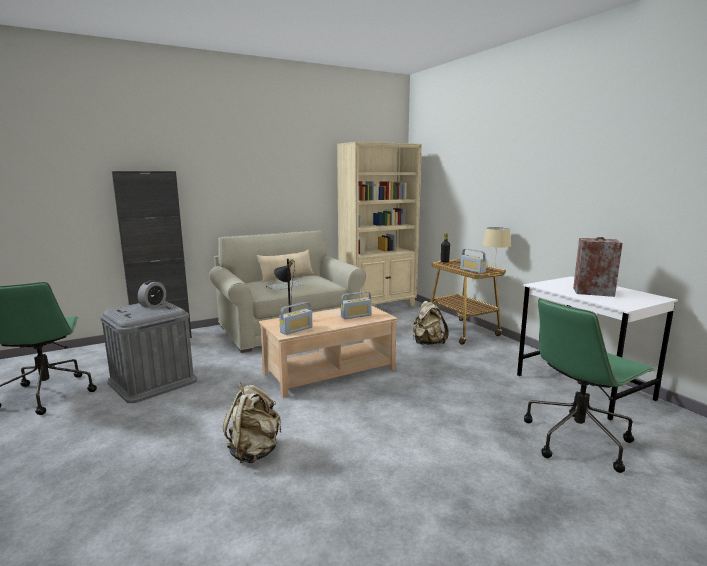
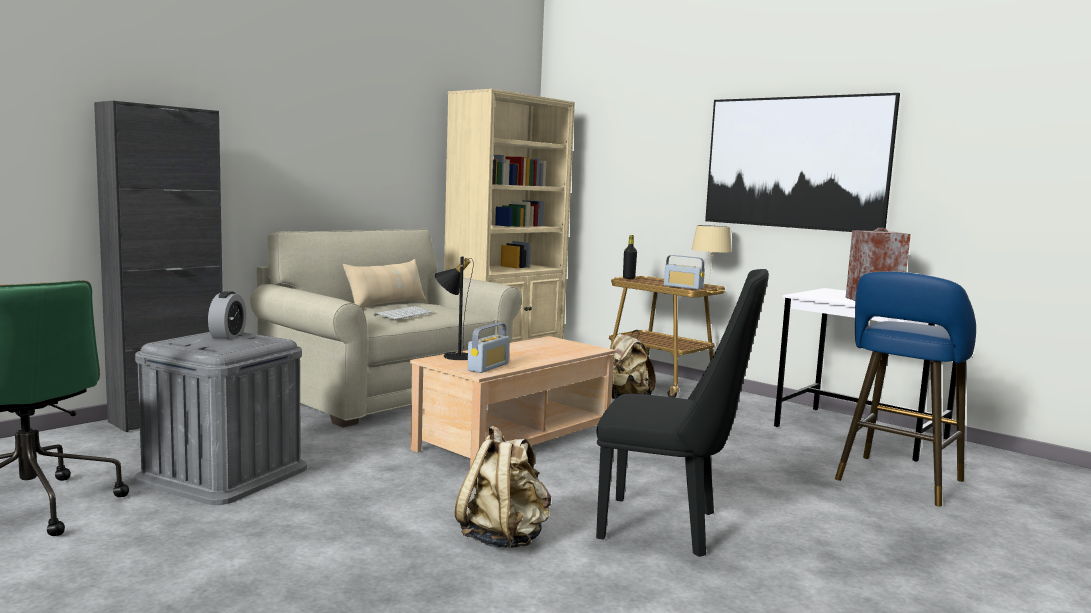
camera: 20 degrees left, 5 degrees down
radio [341,291,371,319] -> none
green office chair [524,298,655,473] -> blue stool [835,272,976,507]
none -> black chair [596,269,769,557]
none -> picture [705,93,900,232]

